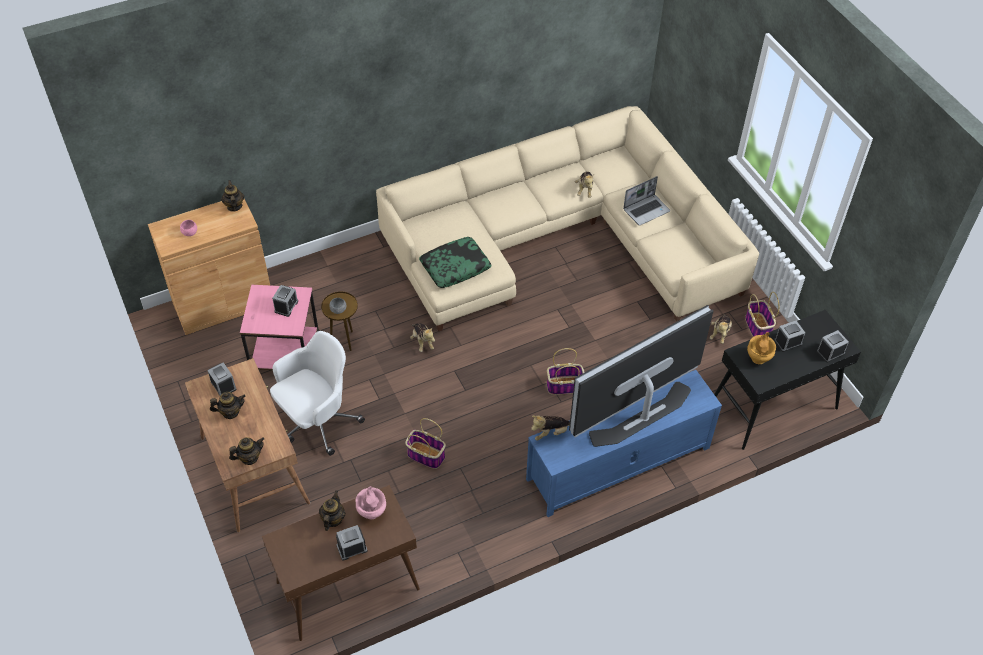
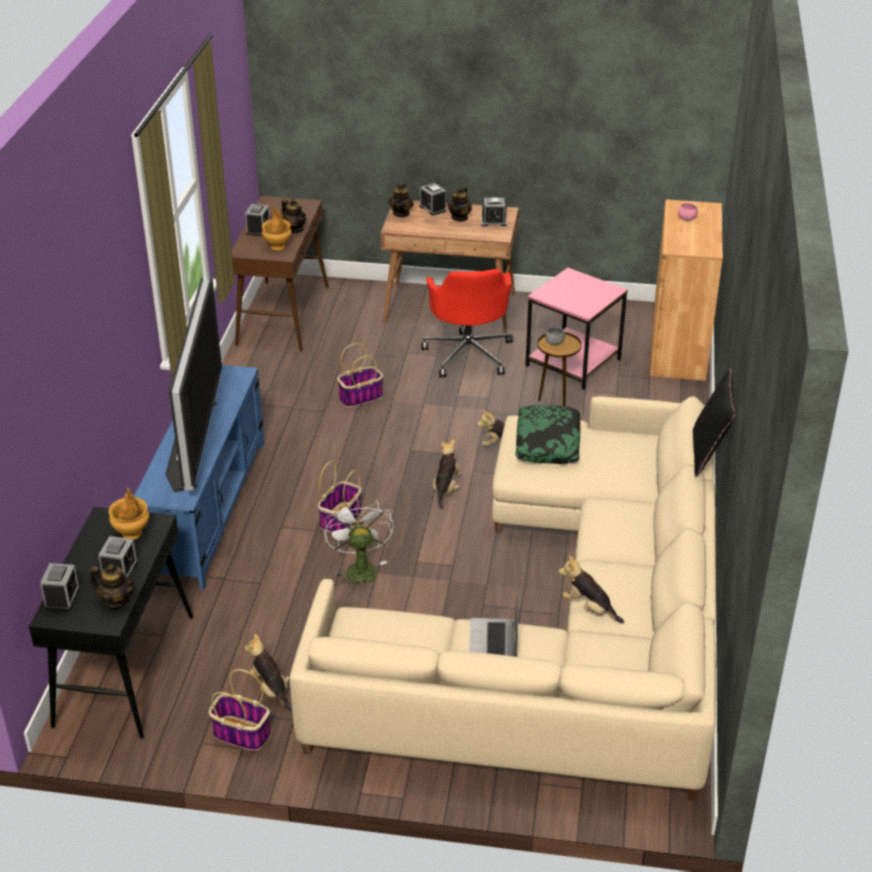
camera: 125 degrees right, 15 degrees down
teapot [221,180,244,212] -> teapot moved to [90,564,136,609]
white office chair [270,331,365,456] -> red office chair [421,269,513,377]
alarm clock [272,285,298,317] -> alarm clock moved to [419,183,447,215]
pink vase [355,486,386,519] -> brown vase [262,208,292,250]
plush toy [531,415,570,441] -> plush toy moved to [433,439,461,509]
none -> white fan [324,499,394,590]
none -> black pillow [693,369,735,477]

